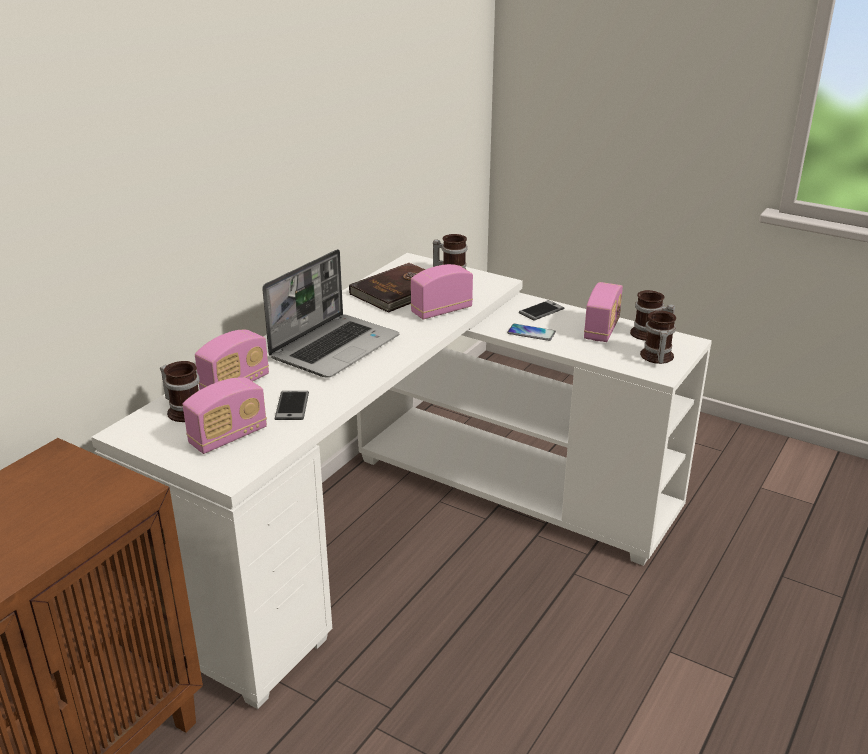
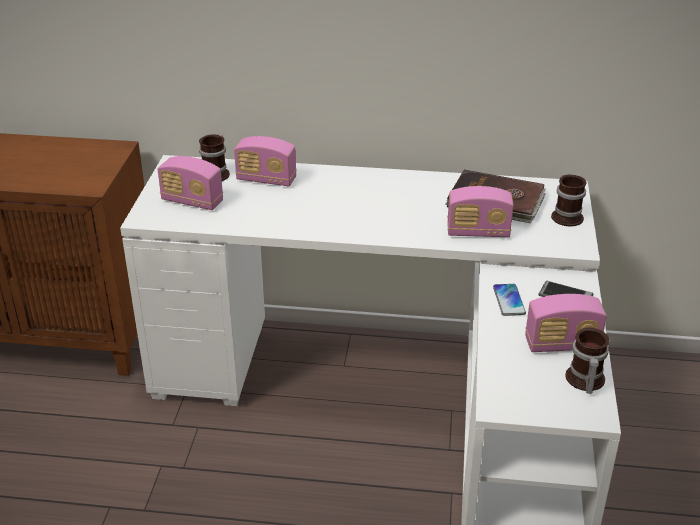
camera: 65 degrees right, 5 degrees up
laptop [262,249,399,378] -> none
phone [275,391,309,420] -> none
radio [411,264,473,320] -> radio turned 150 degrees clockwise [447,186,514,237]
mug [640,310,676,364] -> none

